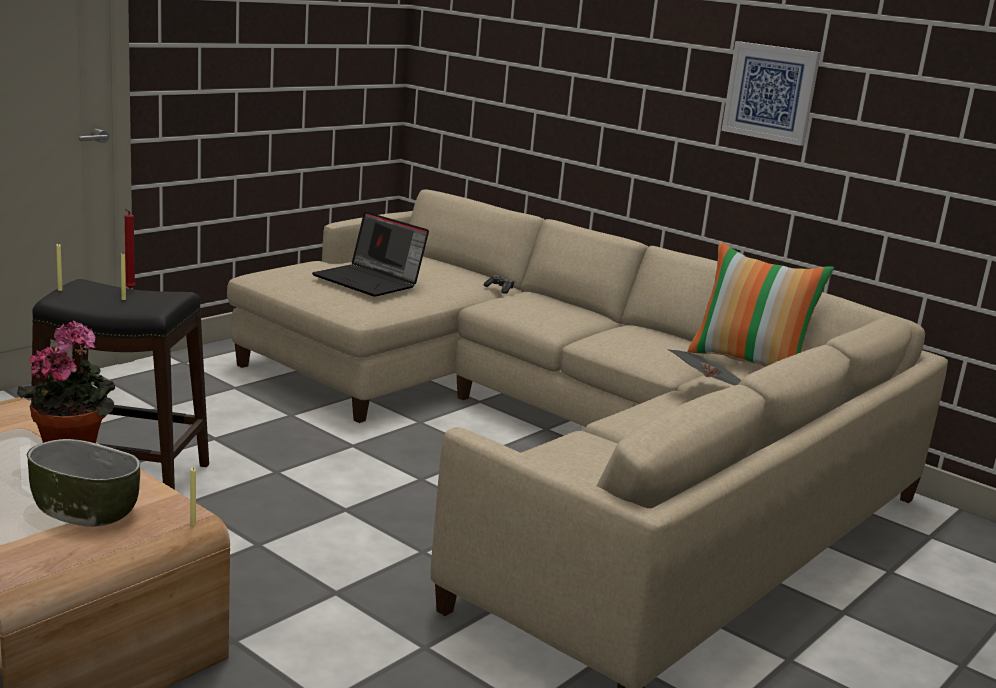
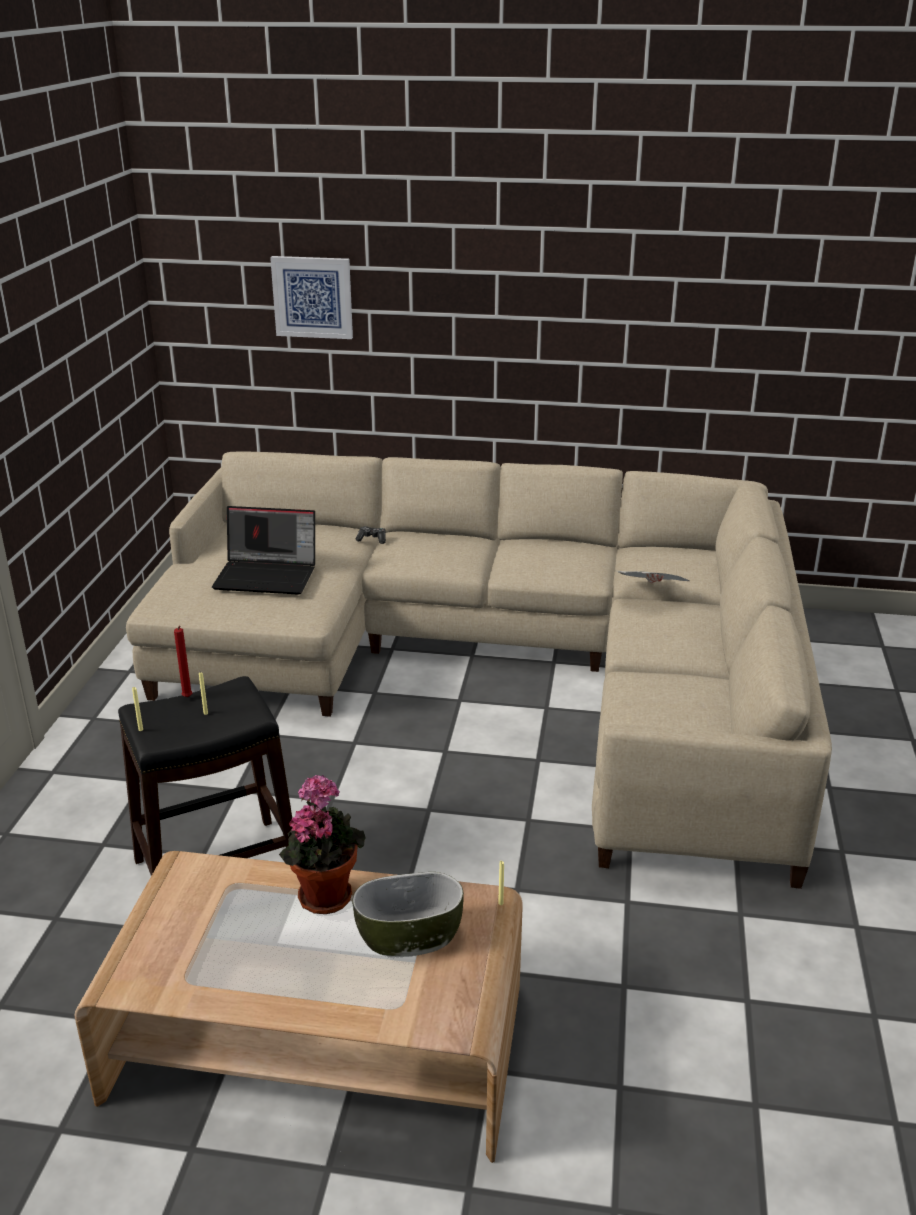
camera: 30 degrees left, 10 degrees up
pillow [687,242,834,367] -> none
picture [721,41,821,146] -> picture moved to [270,256,353,339]

